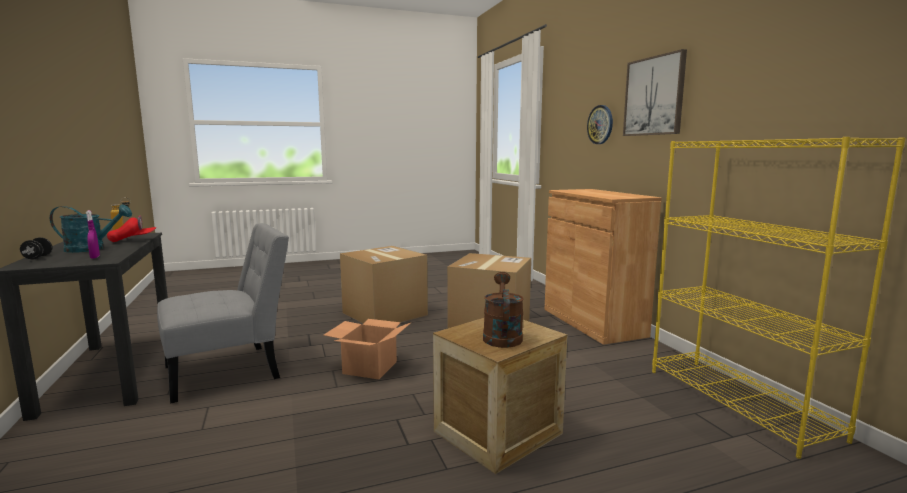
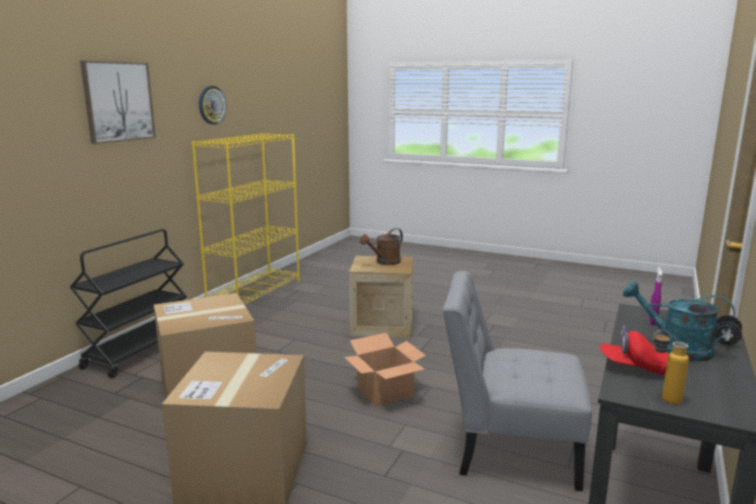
camera: 135 degrees left, 5 degrees up
brown cabinet [545,189,662,345] -> black cart [70,229,187,378]
wall clock [587,105,613,144] -> wall clock moved to [199,86,226,125]

